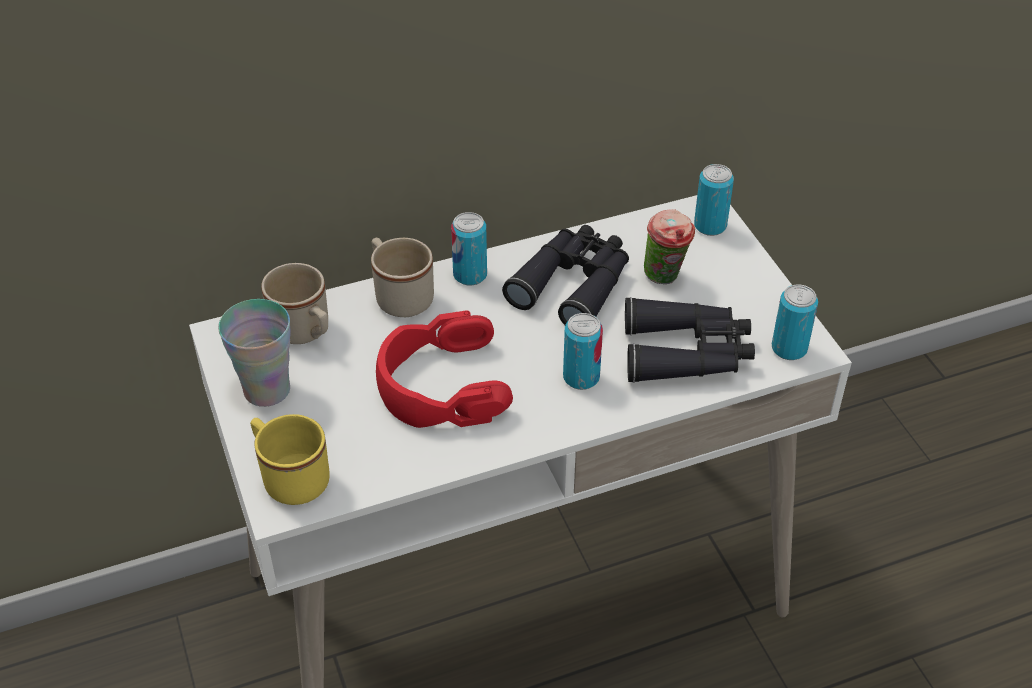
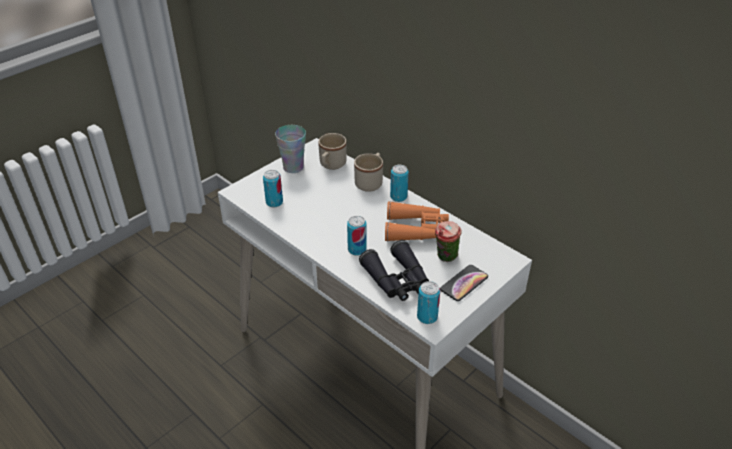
camera: 65 degrees right, 5 degrees down
yellow mug [250,414,329,505] -> none
red headphones [376,310,513,428] -> none
black binoculars [502,225,629,325] -> orange binoculars [385,201,449,242]
can [694,164,734,236] -> can moved to [263,170,283,207]
none -> phone [440,265,488,301]

